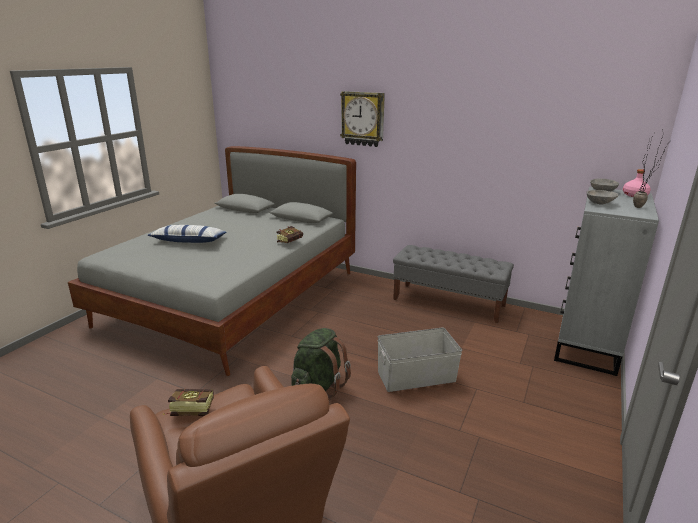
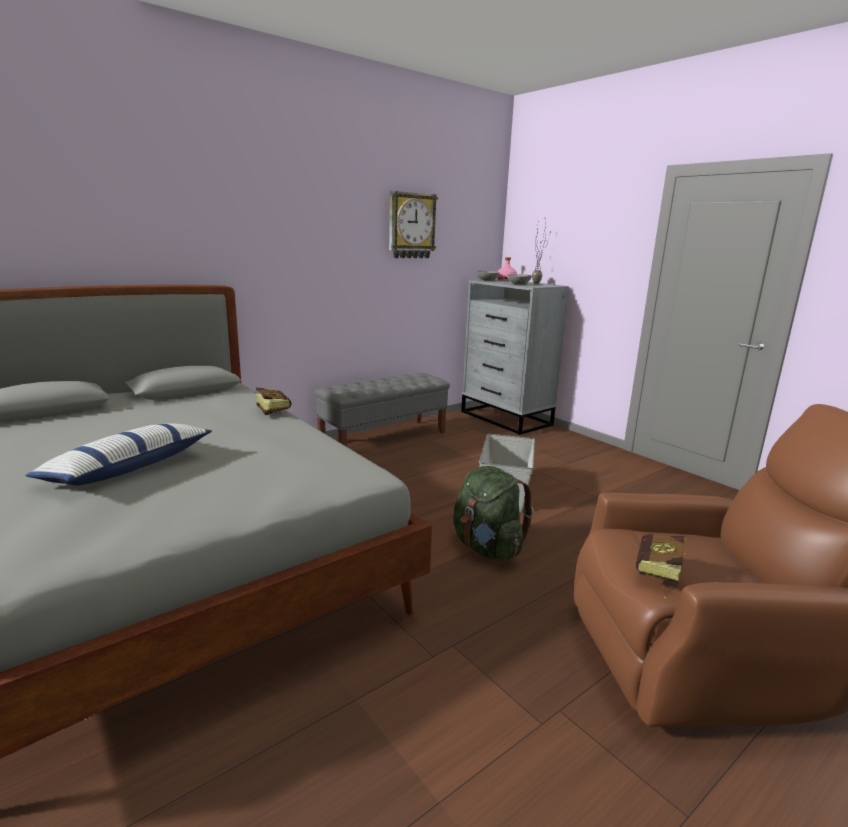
camera: 65 degrees left, 5 degrees down
wall clock [340,91,385,147] -> wall clock moved to [389,191,438,258]

